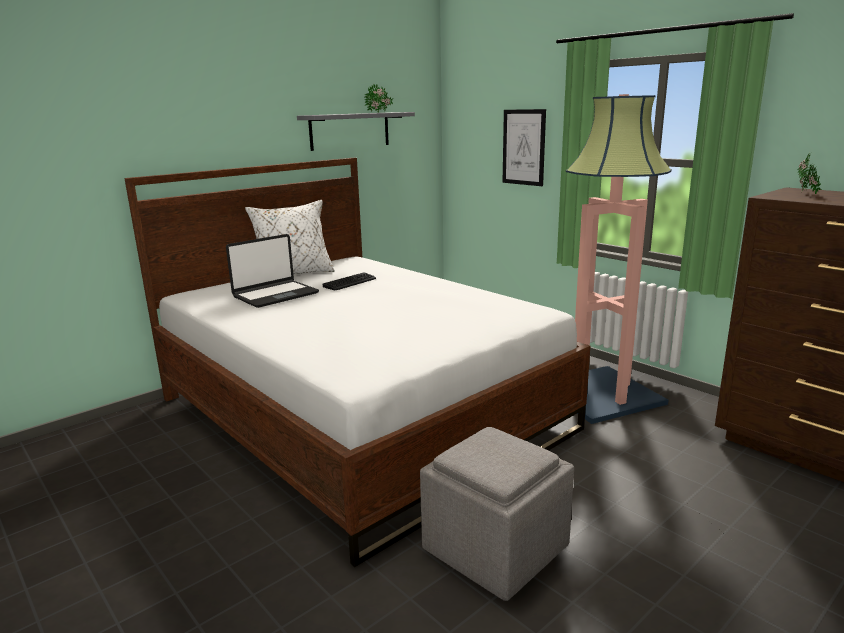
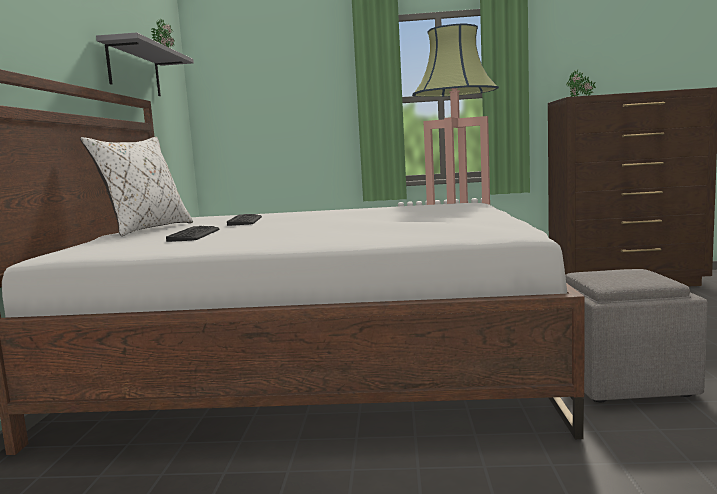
camera: 45 degrees left, 10 degrees down
laptop [226,234,319,308] -> keyboard [166,226,220,242]
picture [503,109,546,186] -> none

